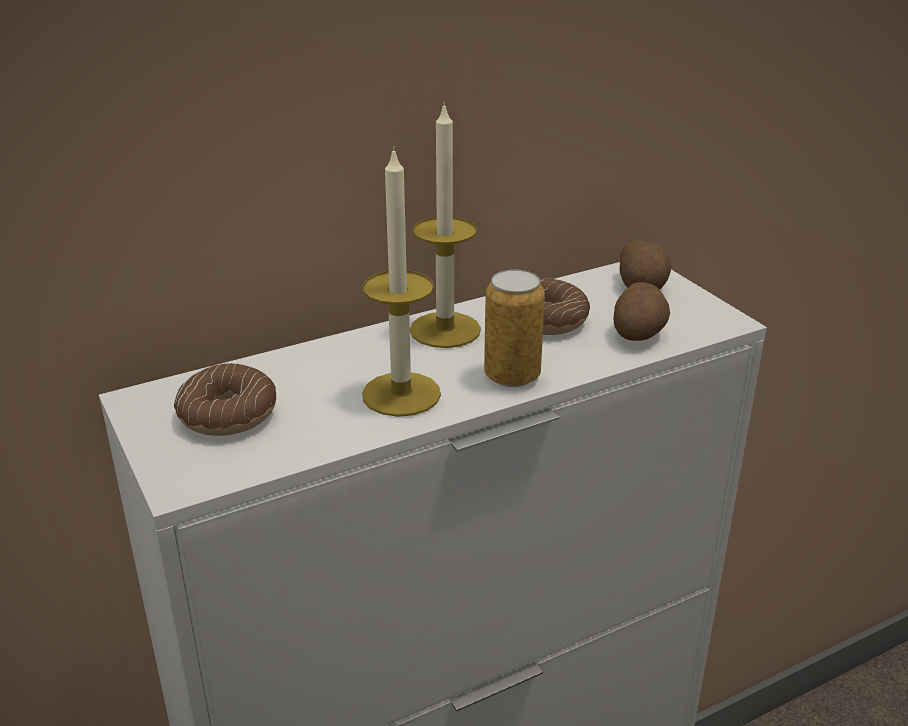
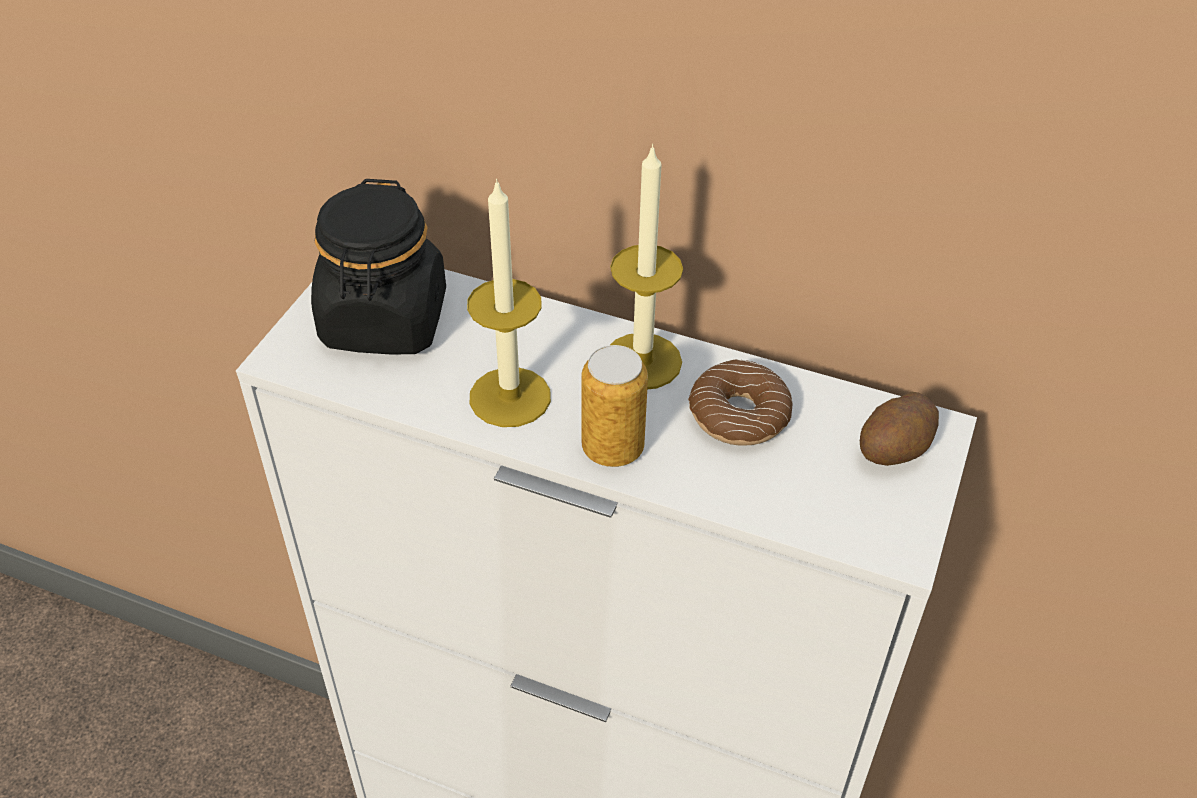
camera: 50 degrees right, 15 degrees up
donut [174,363,276,436] -> black jar [311,179,446,355]
potato [613,282,670,341] -> none

